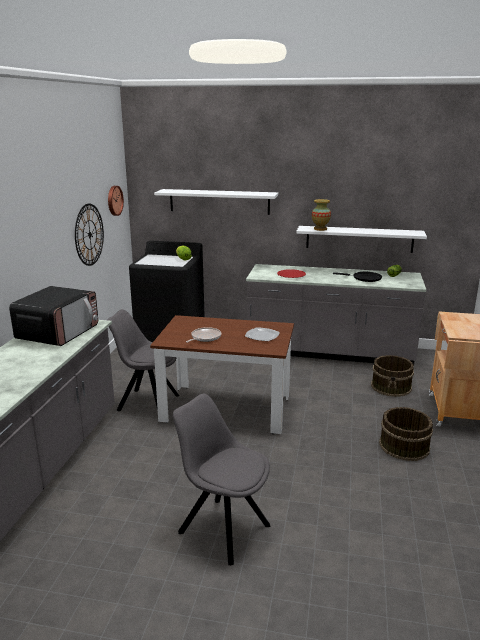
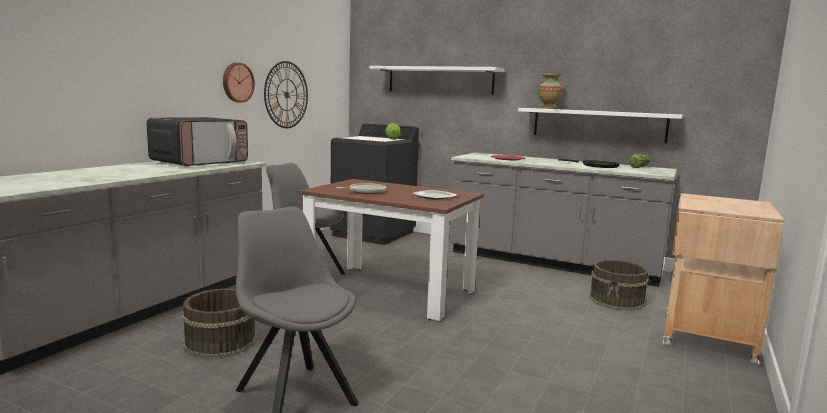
camera: 15 degrees right, 10 degrees down
wall clock [108,186,124,216] -> wall clock moved to [223,63,255,103]
brown bucket [379,407,433,461] -> brown bucket moved to [182,289,257,358]

